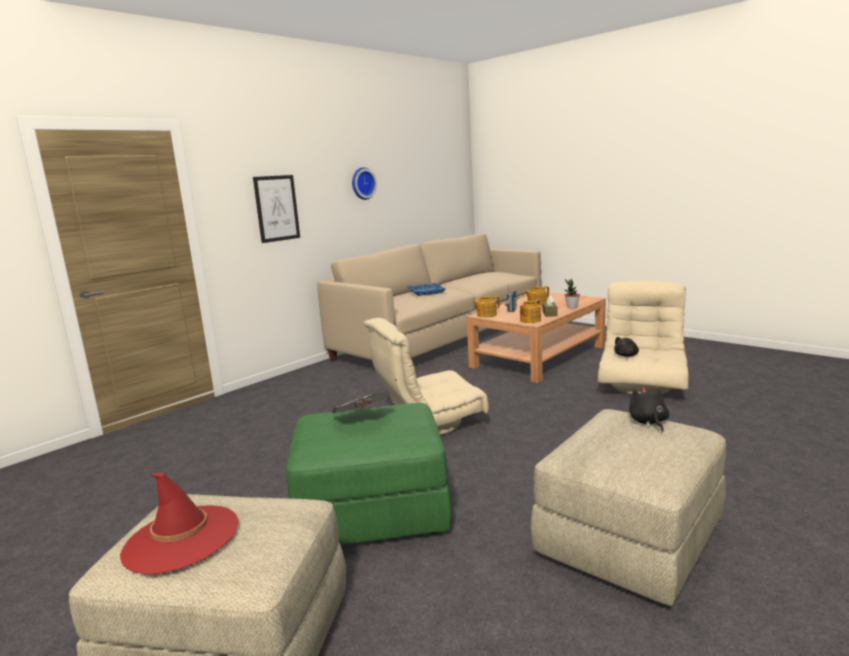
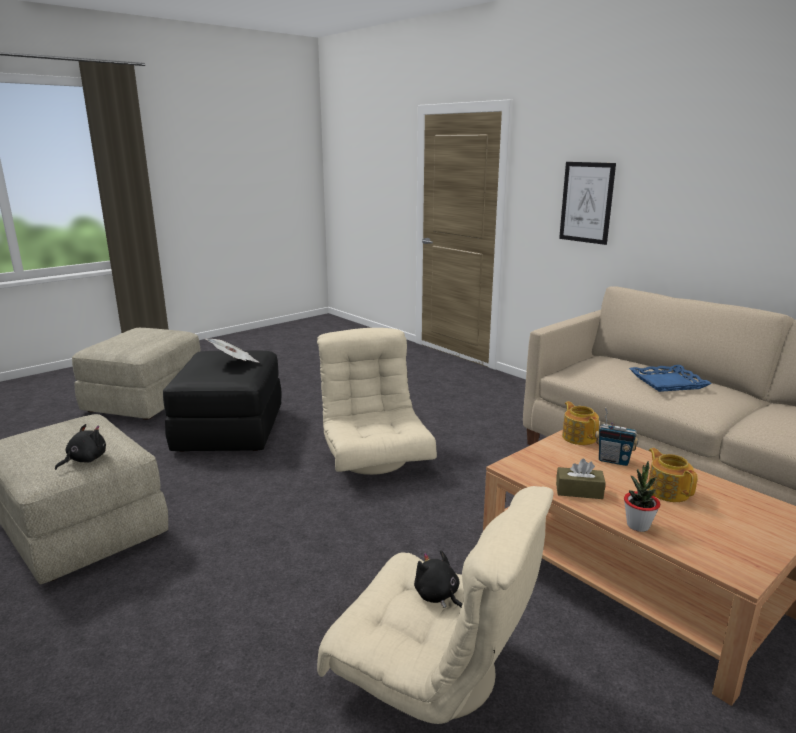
camera: 95 degrees right, 5 degrees up
red hat [120,473,239,574] -> none
green ottoman [286,403,452,545] -> black ottoman [163,350,281,452]
wall clock [352,167,377,200] -> none
teapot [520,300,541,323] -> none
black plush toy [629,387,669,432] -> black plush toy turned 60 degrees counterclockwise [55,424,106,470]

